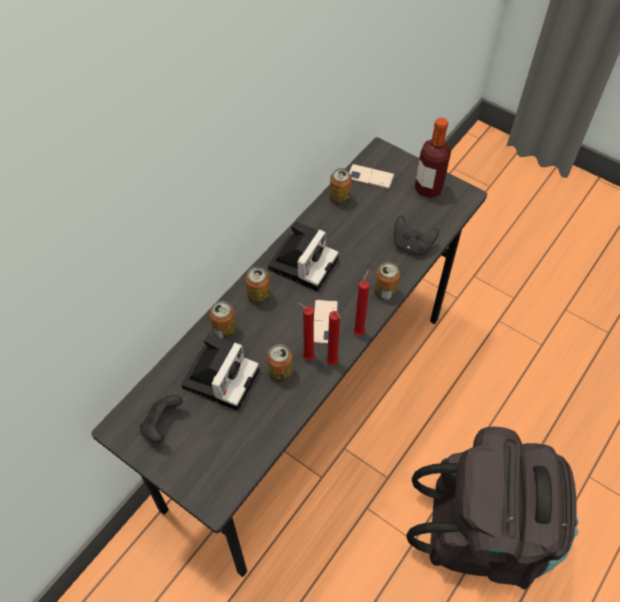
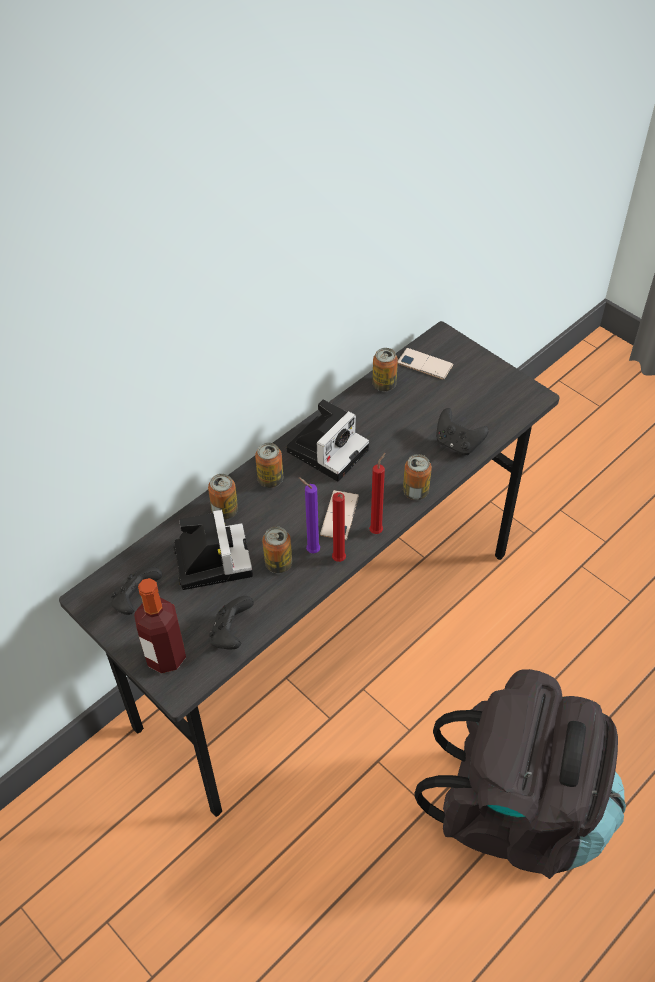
camera: 10 degrees right, 5 degrees down
camera [181,334,259,411] -> camera turned 45 degrees counterclockwise [173,510,253,590]
red candle [298,303,315,360] -> purple candle [298,477,320,553]
bottle [415,118,451,199] -> bottle moved to [134,578,186,673]
none -> black game controller [209,596,254,649]

